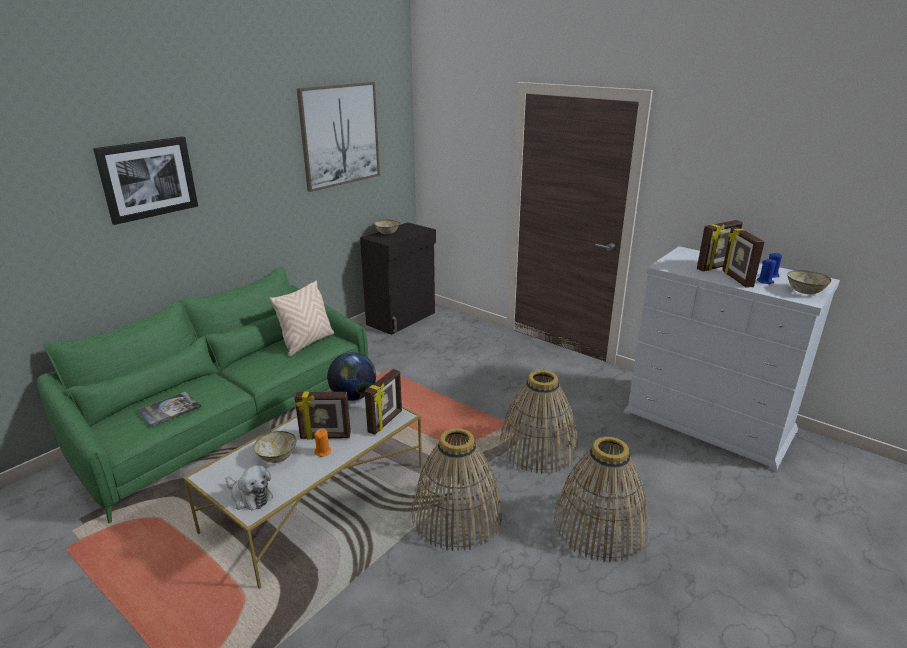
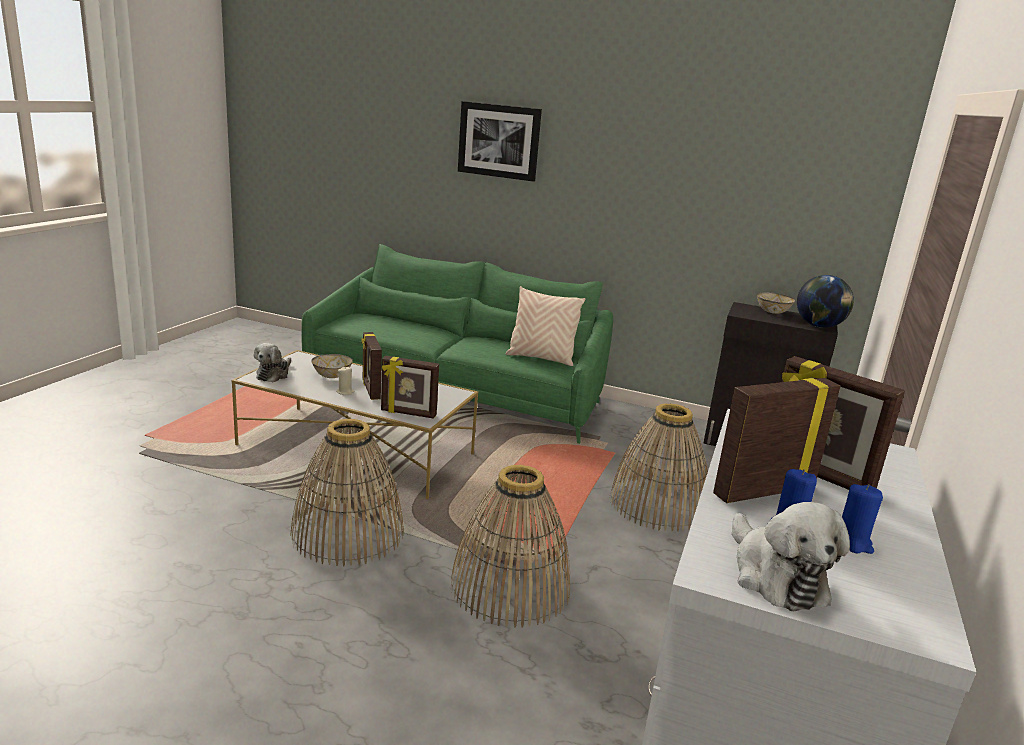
camera: 70 degrees right, 5 degrees down
book [137,392,201,427] -> none
picture [297,82,380,192] -> none
orange candle [314,428,331,457] -> beige candle [336,366,355,395]
globe [327,352,376,401] -> globe moved to [797,275,854,328]
basket [554,437,648,562] -> basket moved to [610,403,708,532]
bowl [787,270,831,294] -> plush toy [732,502,850,611]

